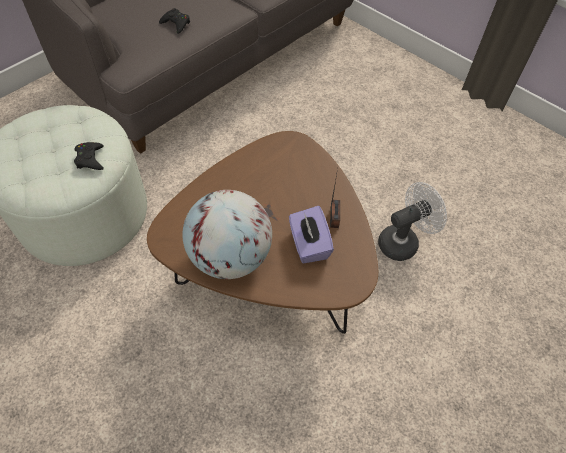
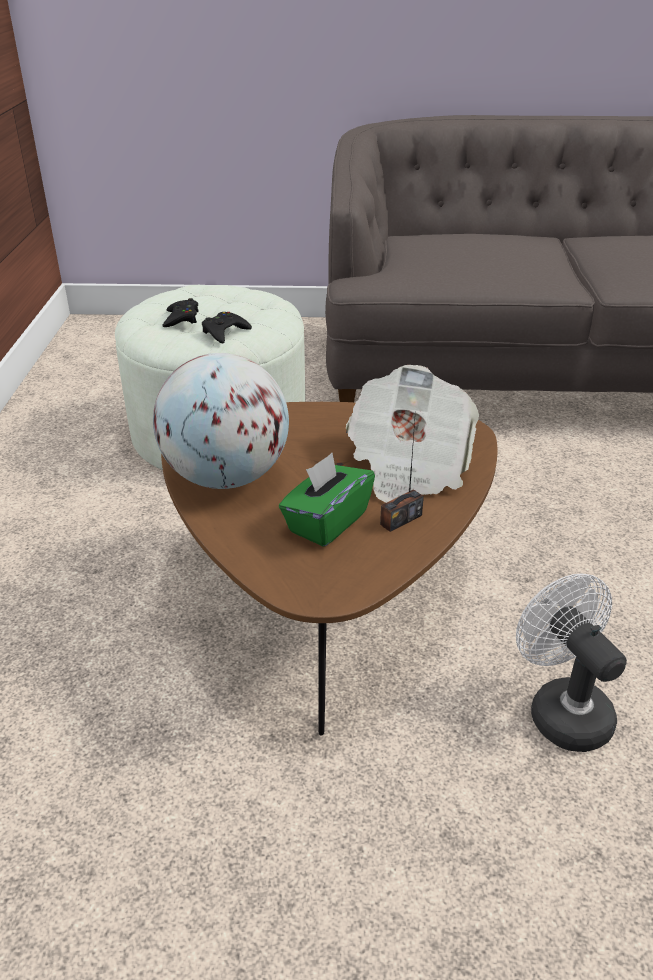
camera: 50 degrees right, 20 degrees down
black game controller [159,8,190,34] -> black game controller moved to [162,298,199,327]
purple tissue box [289,206,334,264] -> green tissue box [279,453,375,547]
white fan [378,182,447,261] -> white fan turned 135 degrees counterclockwise [516,574,627,752]
none -> newspaper [346,365,479,503]

